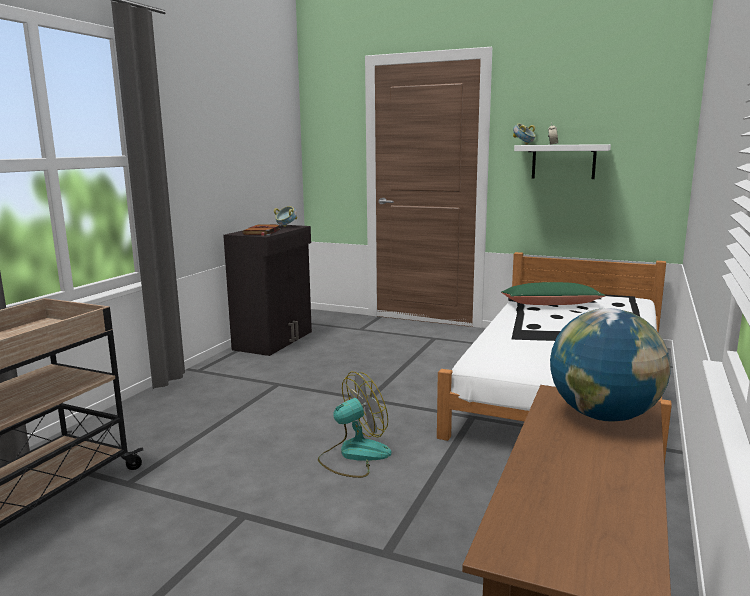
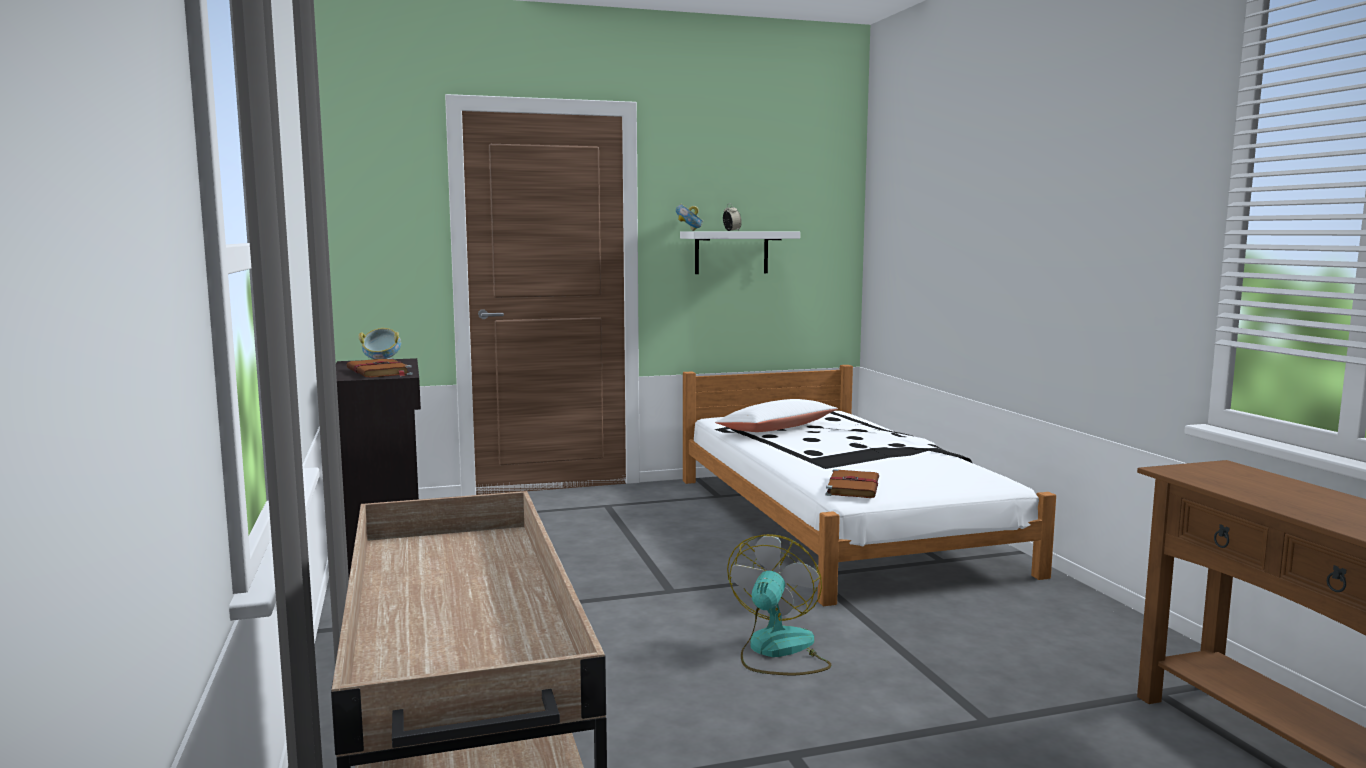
camera: 40 degrees left, 5 degrees down
green pillow [501,282,606,305] -> white pillow [715,399,838,432]
globe [550,308,670,421] -> none
none -> brown book [825,469,879,498]

